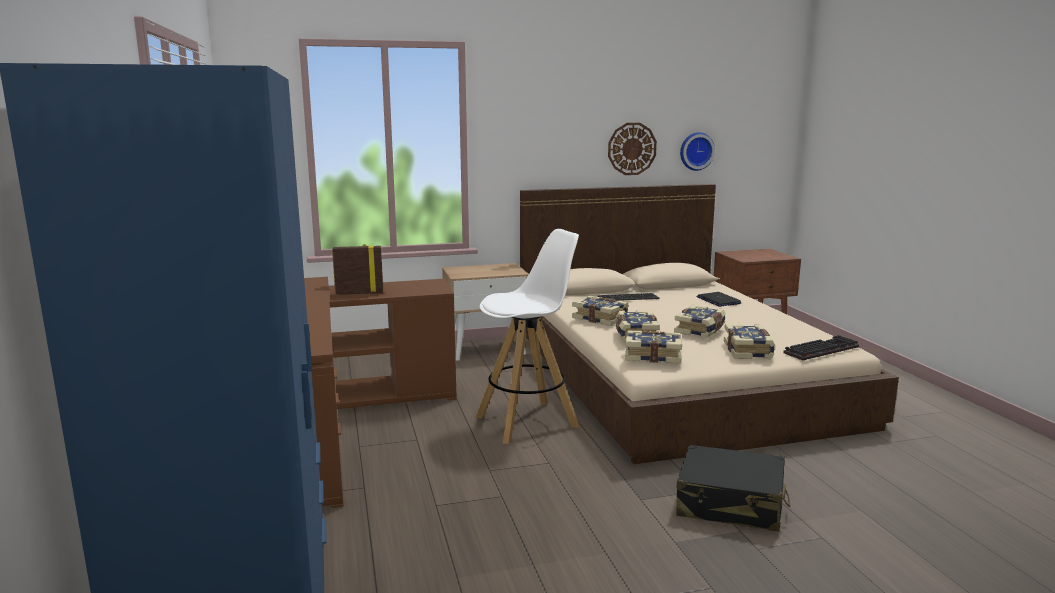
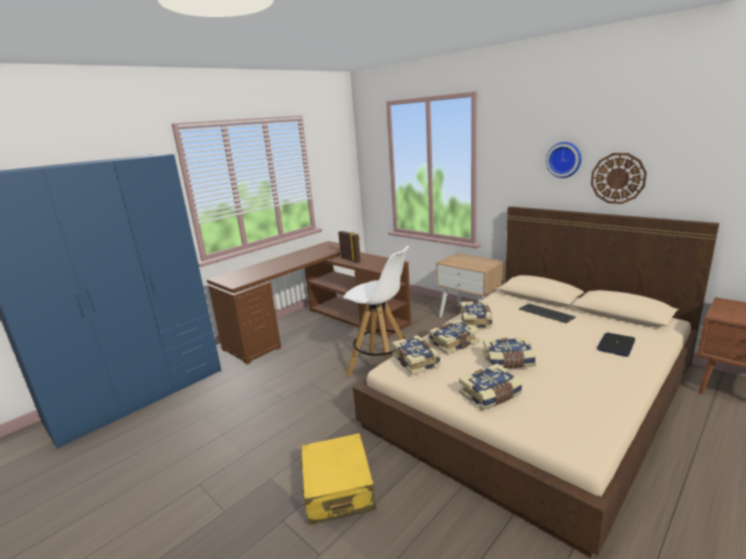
camera: 60 degrees right, 5 degrees up
black suitcase [676,445,790,532] -> yellow suitcase [300,433,376,525]
wall clock [680,132,715,171] -> wall clock moved to [546,142,581,178]
keyboard [783,335,859,360] -> none

